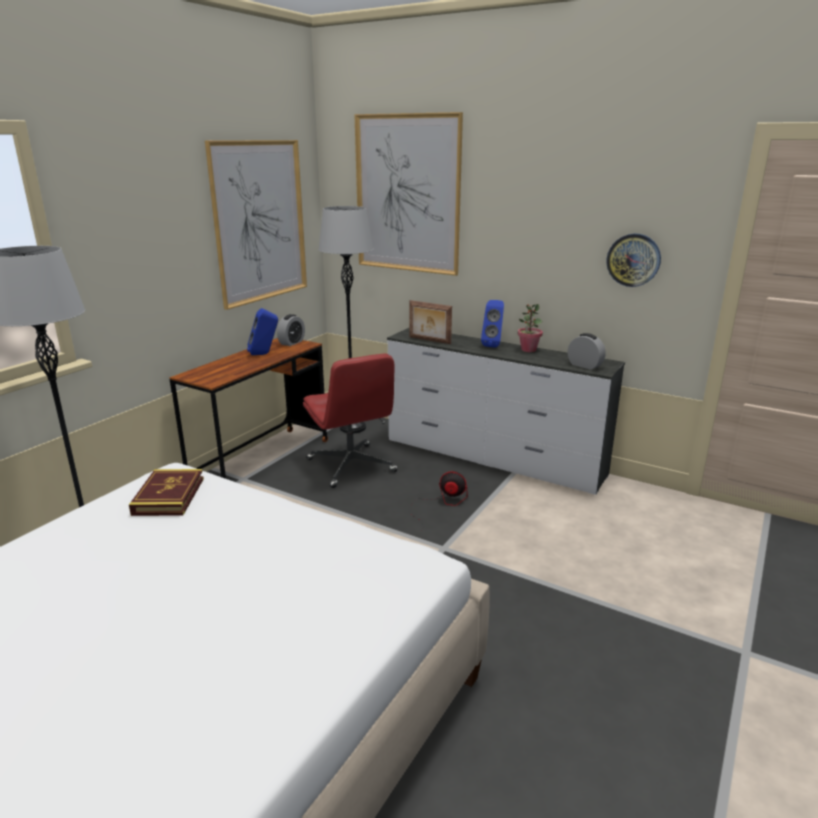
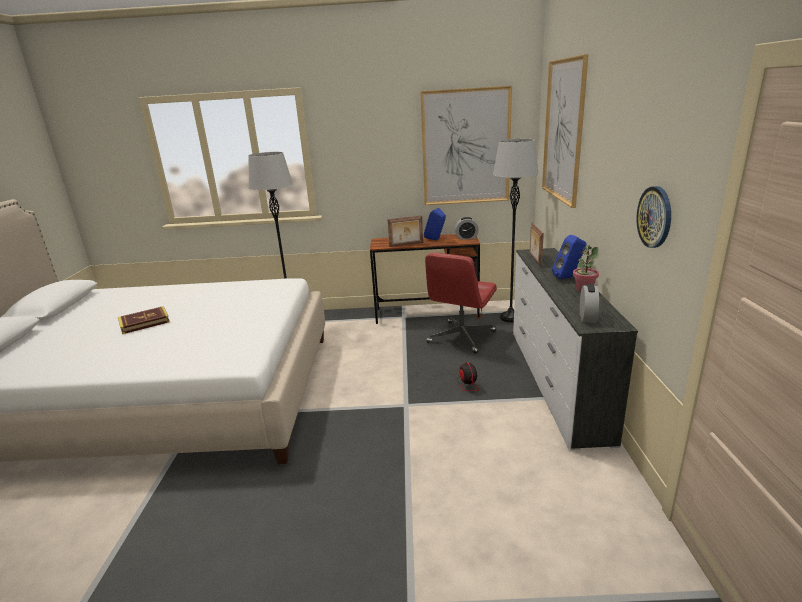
camera: 60 degrees right, 0 degrees up
book [129,469,204,516] -> book moved to [118,306,170,334]
none -> picture frame [388,215,423,247]

